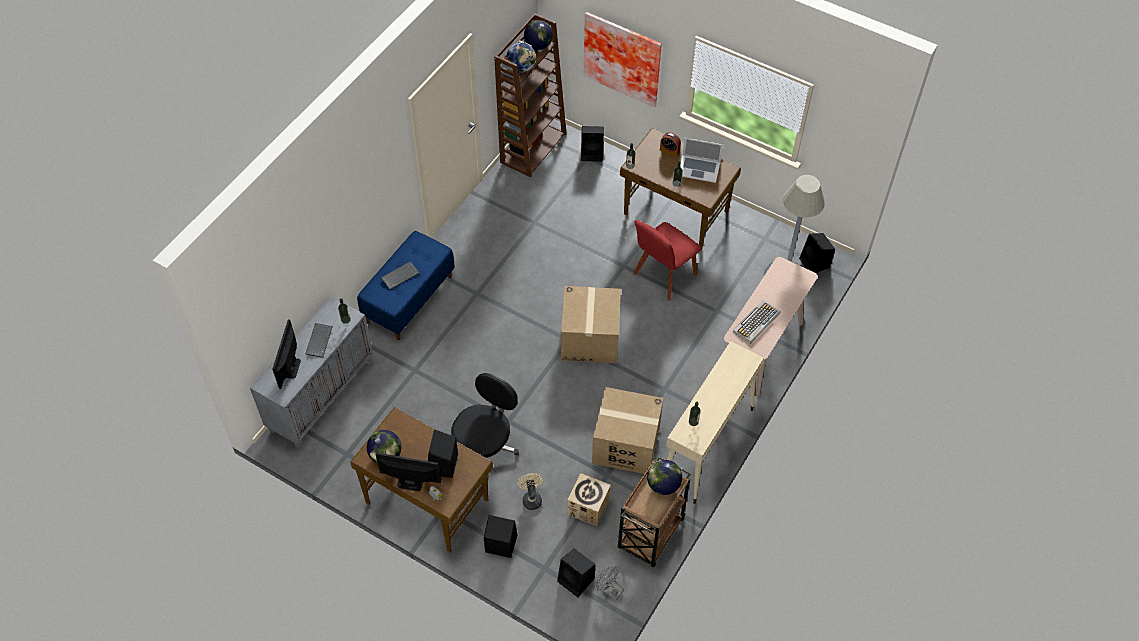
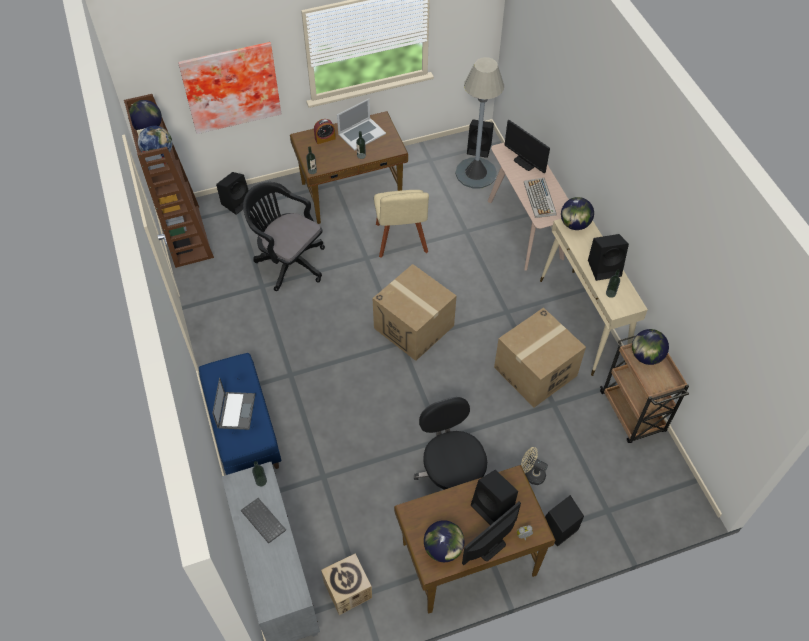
camera: 50 degrees left, 0 degrees up
monitor [272,319,301,389] -> monitor moved to [505,120,550,173]
keyboard [381,261,419,290] -> laptop [212,378,255,430]
black speaker [557,548,595,597] -> black speaker moved to [588,234,629,281]
cardboard box [567,473,611,526] -> cardboard box moved to [321,554,372,615]
grey fan [596,566,624,601] -> none
red chair [633,220,701,300] -> beige chair [374,190,429,258]
none -> black office chair [243,182,325,291]
none -> globe [561,197,594,230]

